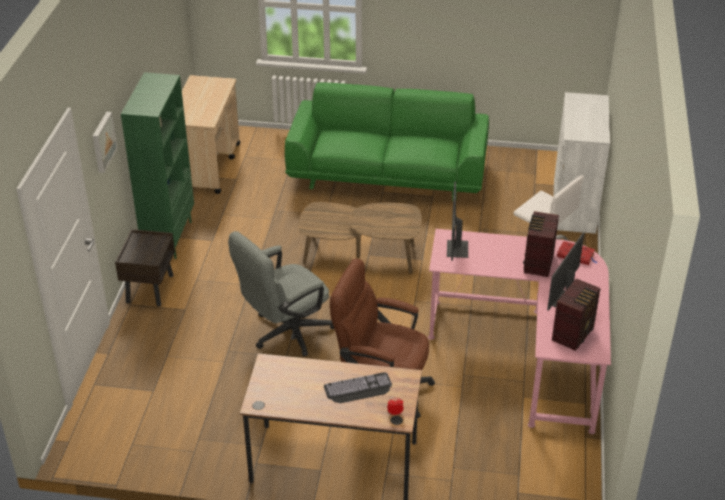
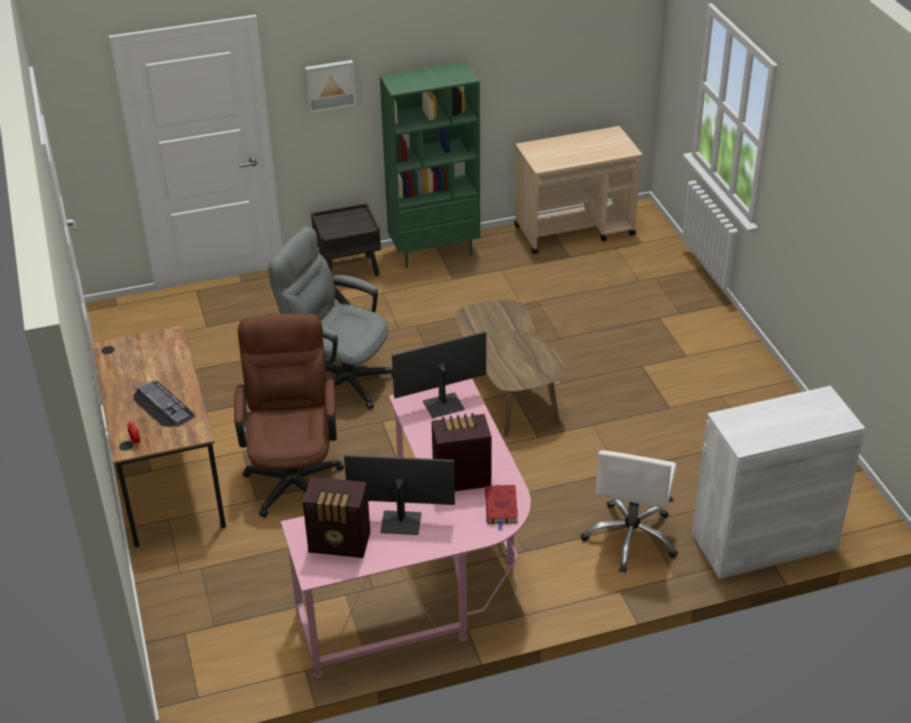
camera: 65 degrees right, 0 degrees up
green sofa [285,82,489,201] -> none

